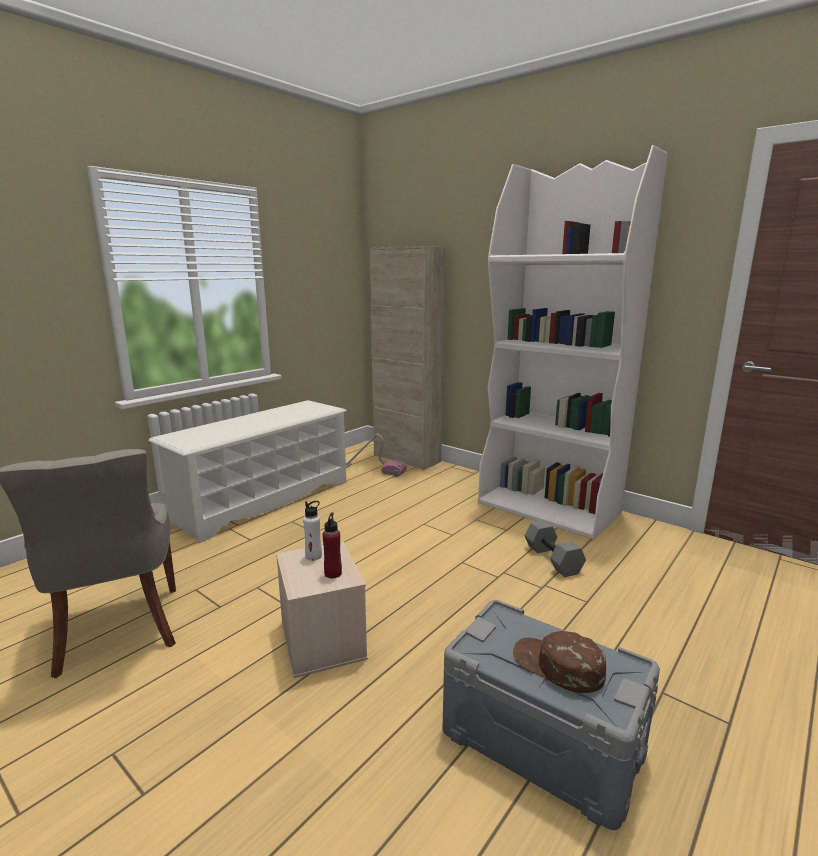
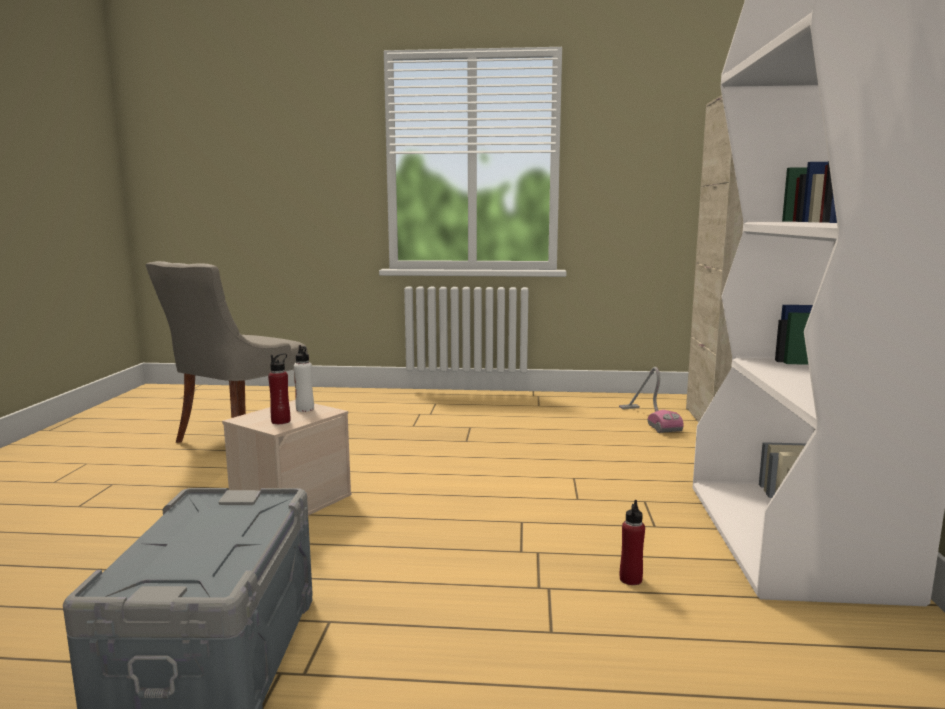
camera: 55 degrees right, 5 degrees down
white shoe rack [148,400,347,543] -> none
brown cap [513,631,606,693] -> none
grey dumbbell [524,520,586,577] -> red bottle [620,500,645,585]

